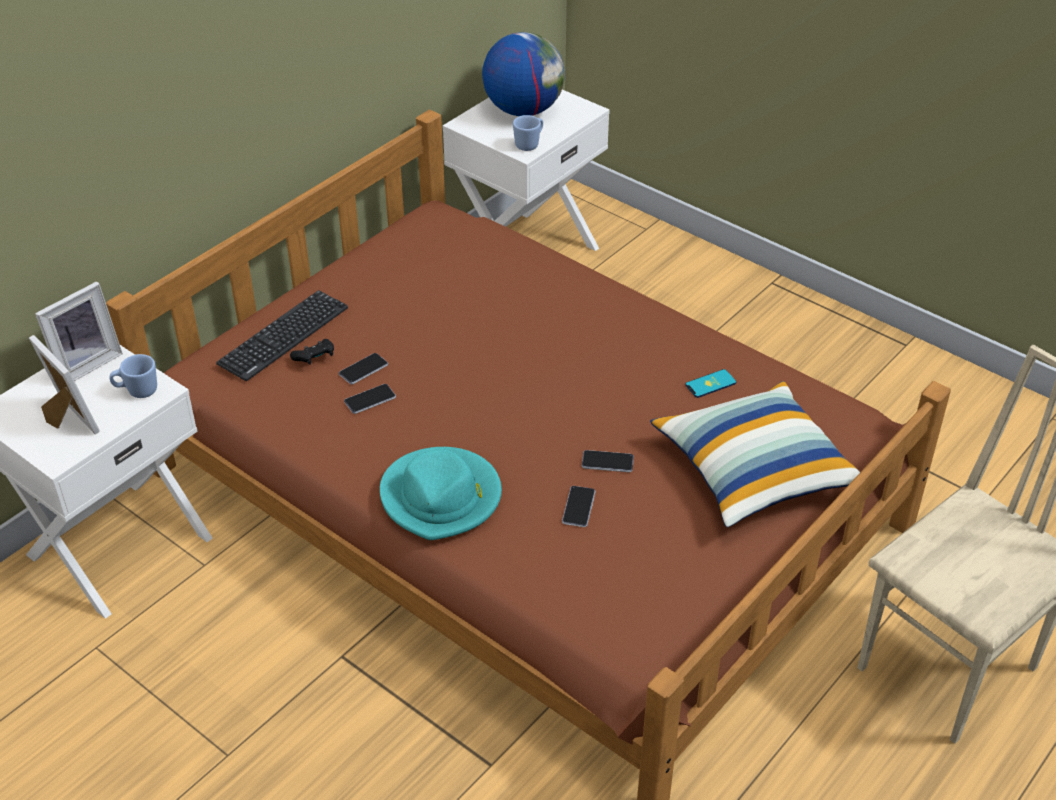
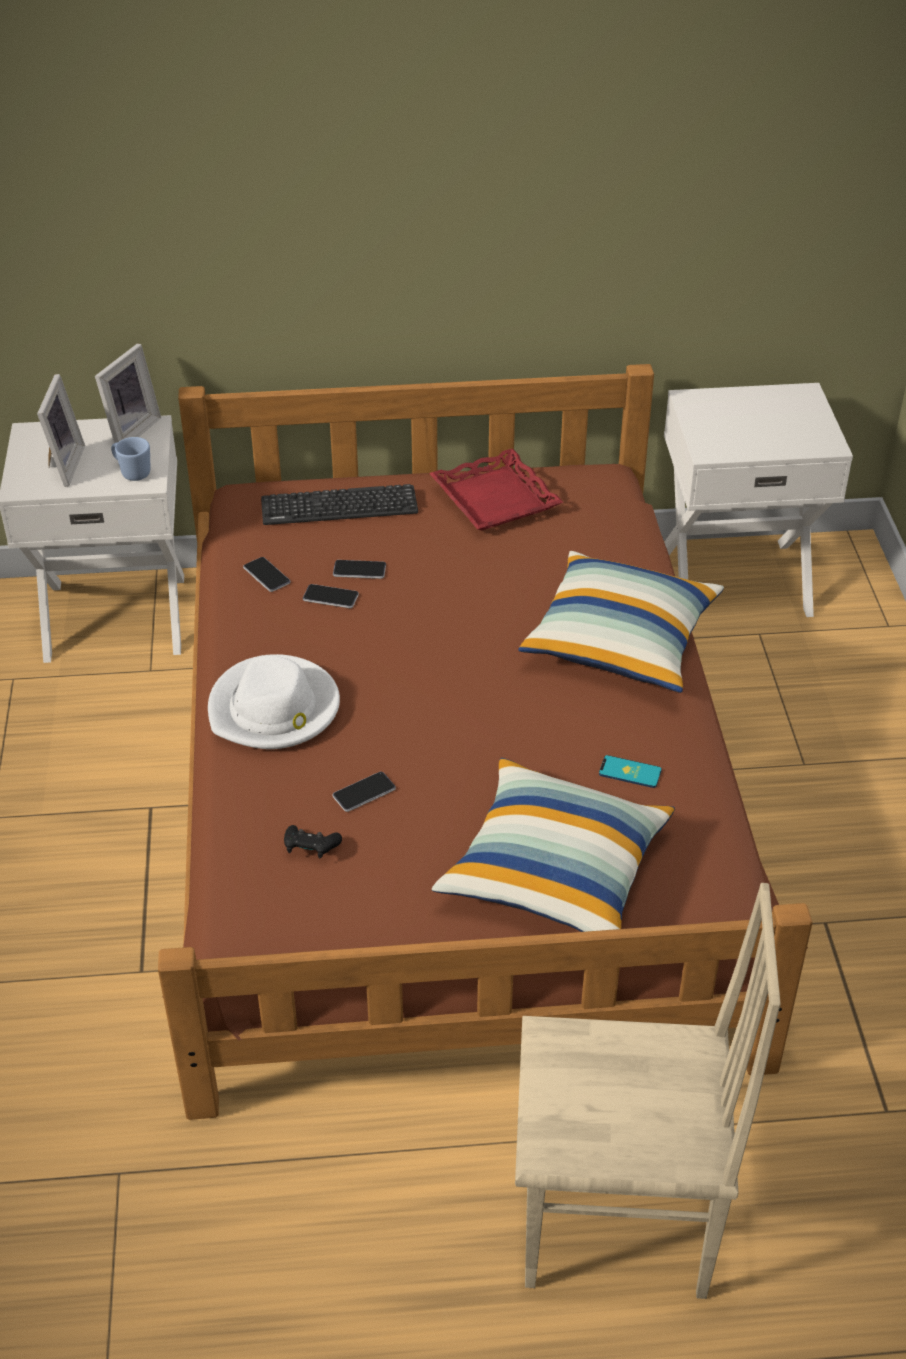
camera: 45 degrees right, 0 degrees up
picture frame [35,281,123,381] -> picture frame turned 60 degrees counterclockwise [95,343,161,443]
black game controller [290,339,334,365] -> black game controller moved to [284,825,342,858]
turquoise hat [380,447,502,540] -> white hat [208,654,340,749]
globe [482,32,565,116] -> none
blue mug [513,115,543,151] -> none
phone [582,450,634,472] -> phone moved to [243,557,290,592]
none -> red tray [429,448,563,531]
none -> pillow [518,551,724,693]

